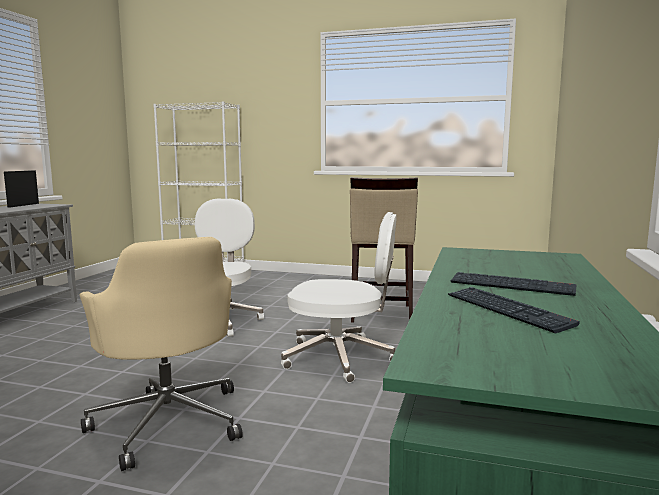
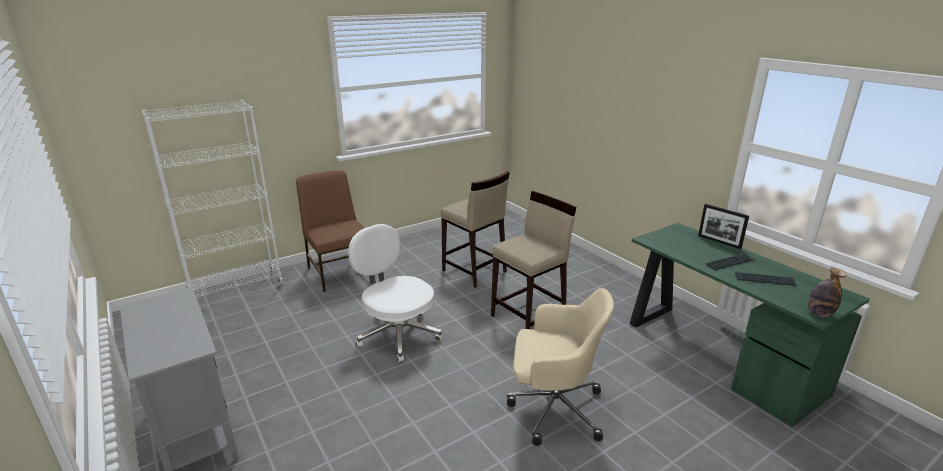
camera: 50 degrees left, 15 degrees up
picture frame [4,170,39,208] -> picture frame moved to [698,204,749,249]
white office chair [281,212,397,383] -> beige stool [491,191,577,329]
none -> brown chair [296,170,364,292]
none -> bottle [808,268,847,317]

